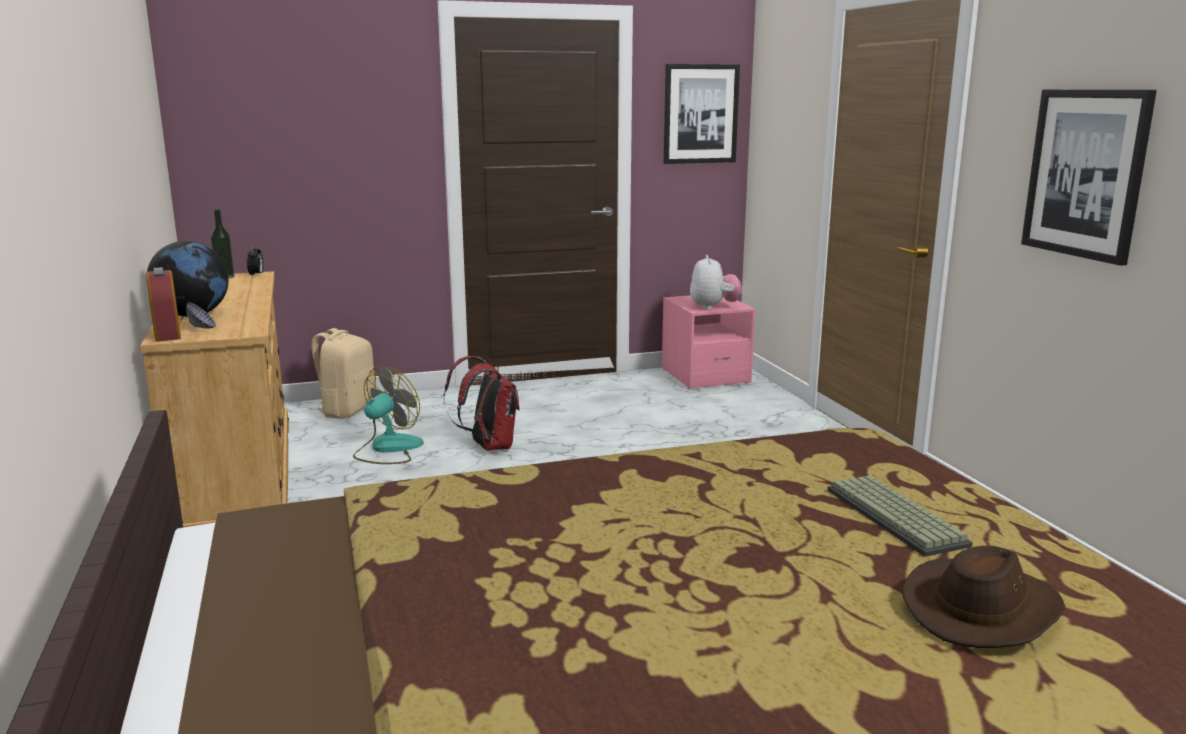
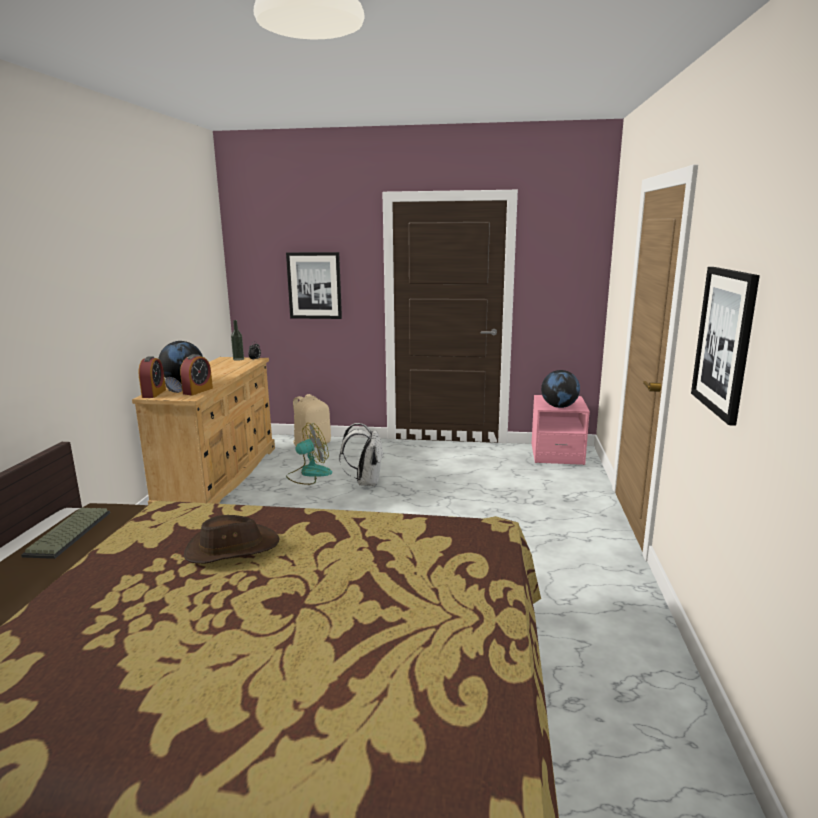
camera: 25 degrees right, 0 degrees up
red backpack [444,356,519,451] -> white backpack [339,423,384,486]
picture [664,64,740,164] -> picture moved to [286,252,342,319]
plush toy [690,255,741,310] -> globe [541,370,580,408]
keyboard [827,475,973,557] -> keyboard moved to [21,508,110,559]
brown hat [902,546,1066,648] -> brown hat moved to [184,515,280,564]
none -> alarm clock [180,354,213,395]

